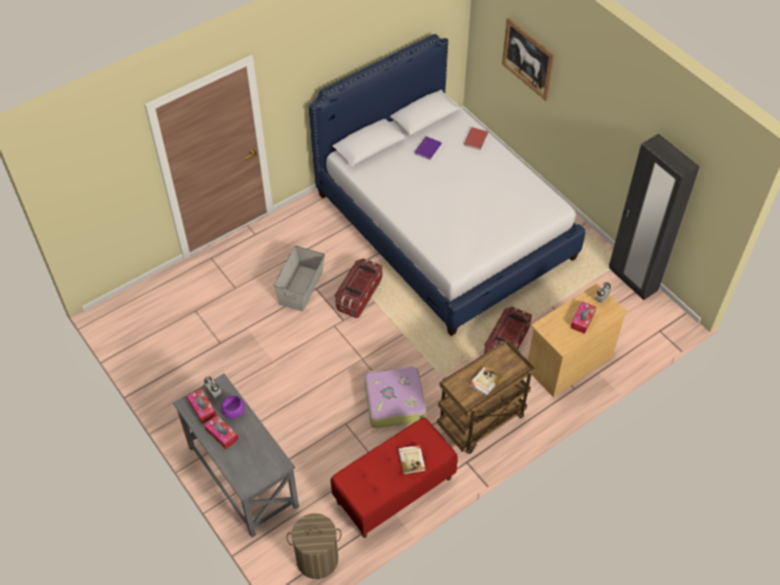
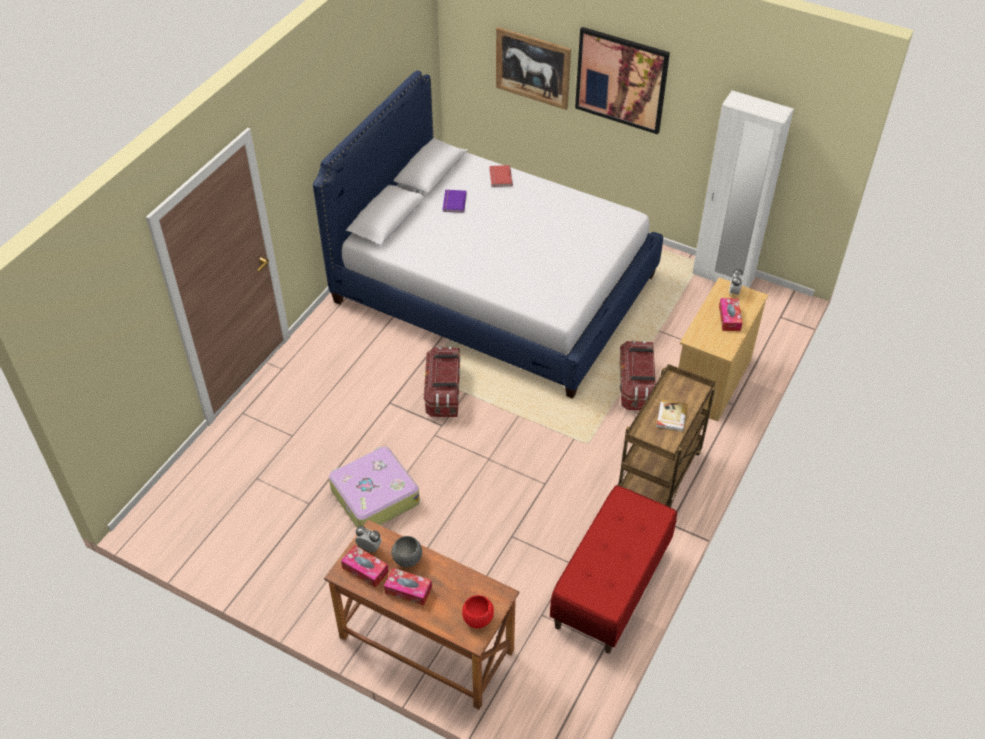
camera: 25 degrees left, 5 degrees down
grey desk [173,374,299,537] -> brown desk [324,520,519,710]
purple bowl [221,395,245,419] -> grey bowl [391,536,422,567]
grey storage box [274,246,325,312] -> none
laundry basket [286,513,342,579] -> none
suitcase [364,366,426,428] -> suitcase moved to [329,446,420,528]
book [398,445,425,474] -> none
black wardrobe [609,134,700,300] -> white wardrobe [692,90,794,288]
none -> red bowl [462,595,494,628]
none -> picture [575,27,670,135]

